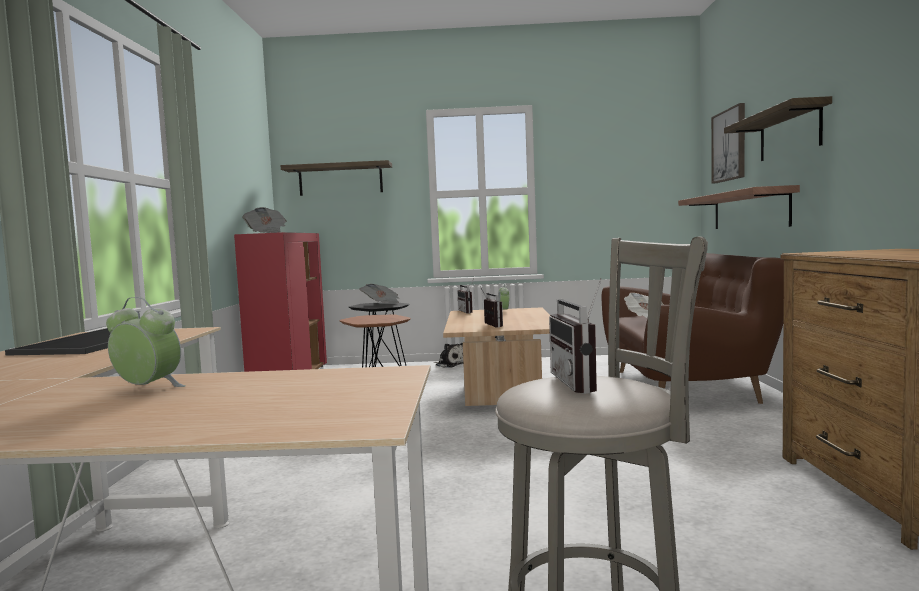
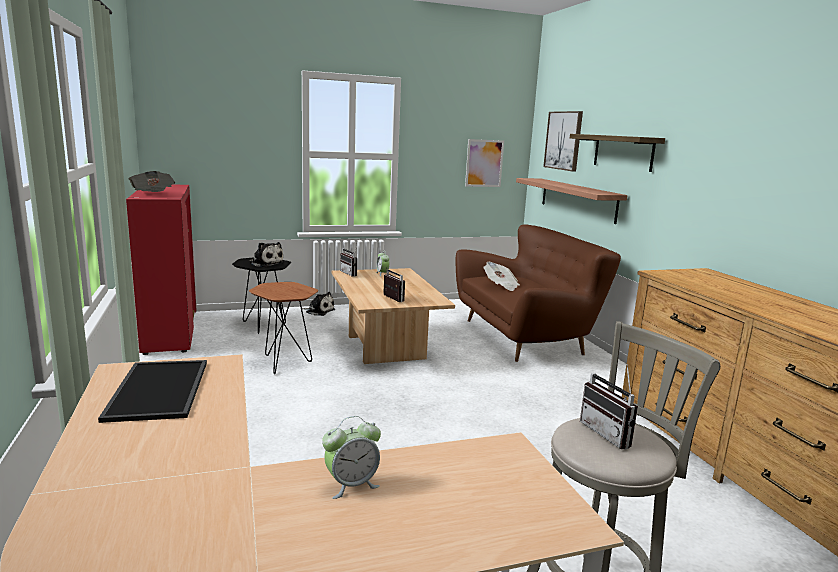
camera: 20 degrees left, 10 degrees up
alarm clock [106,297,186,387] -> alarm clock turned 150 degrees clockwise [322,416,381,499]
shelf [281,160,392,196] -> none
newspaper [360,284,399,303] -> plush toy [249,242,284,267]
none -> picture [465,139,504,187]

